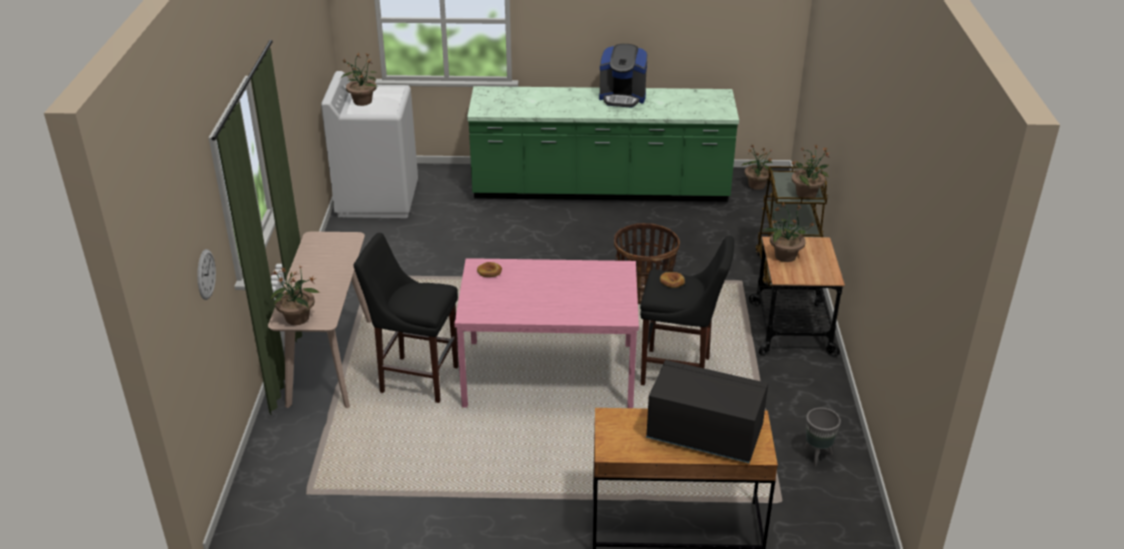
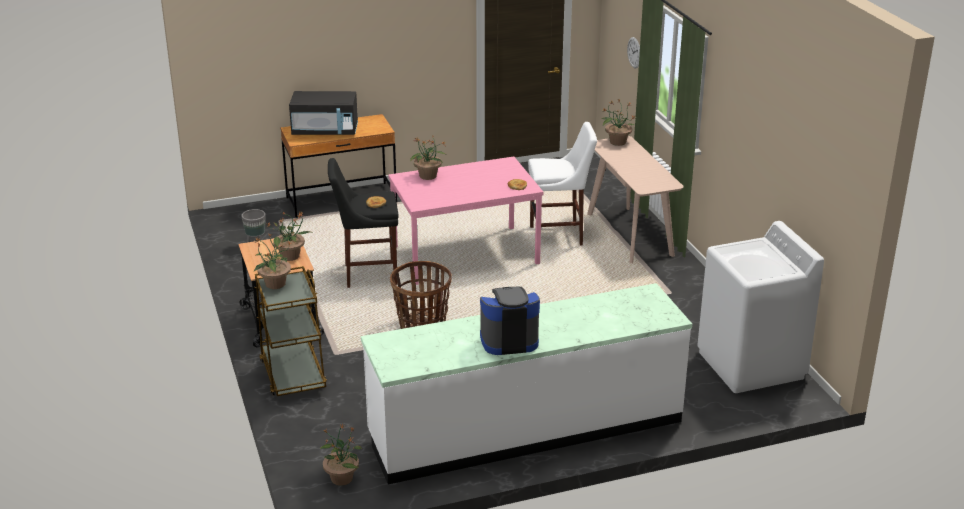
camera: 160 degrees right, 5 degrees down
potted plant [341,53,377,106] -> potted plant moved to [410,136,447,180]
black stool [354,233,459,403] -> white stool [528,122,597,245]
green counter [467,86,739,202] -> white counter [361,283,692,484]

